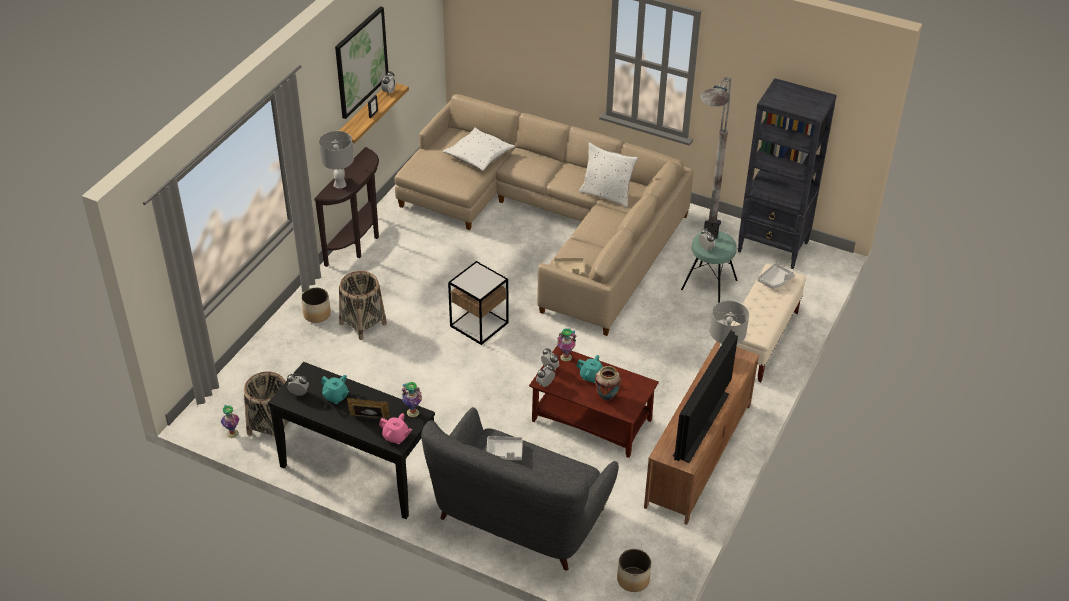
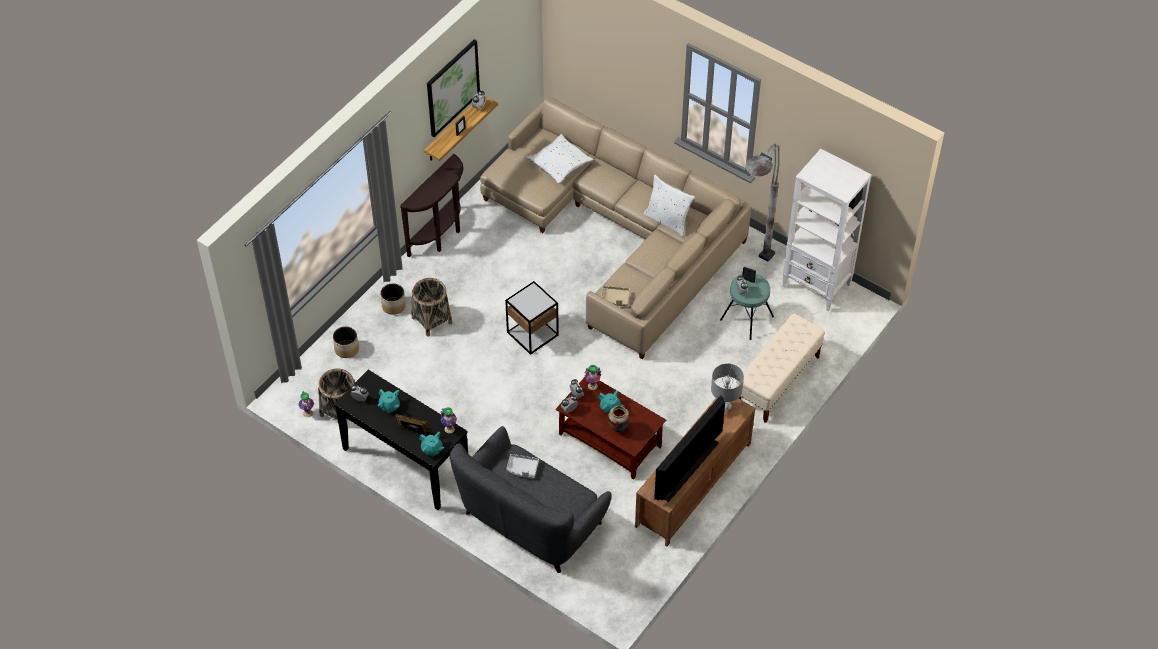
camera: 10 degrees right, 10 degrees up
grey table lamp [319,131,354,189] -> none
pink teapot [379,413,412,444] -> turquoise teapot [419,432,444,457]
planter [617,549,651,592] -> planter moved to [333,326,359,358]
black bookcase [738,78,837,269] -> white bookcase [782,149,872,311]
grey tray [757,263,794,289] -> none

